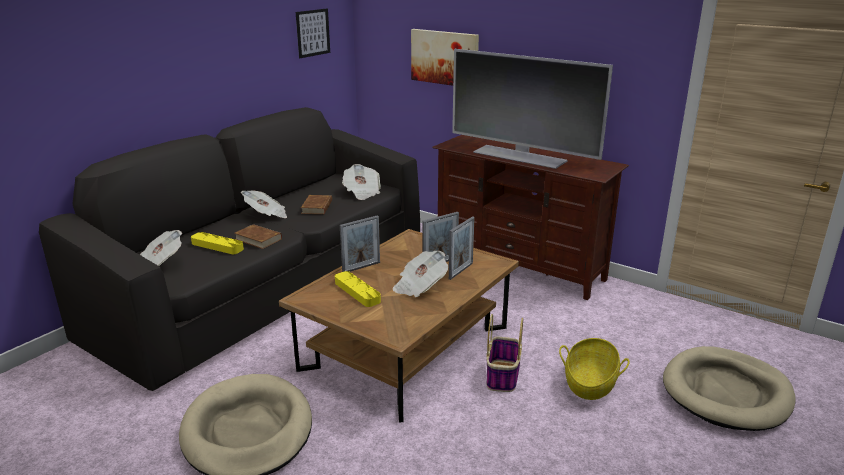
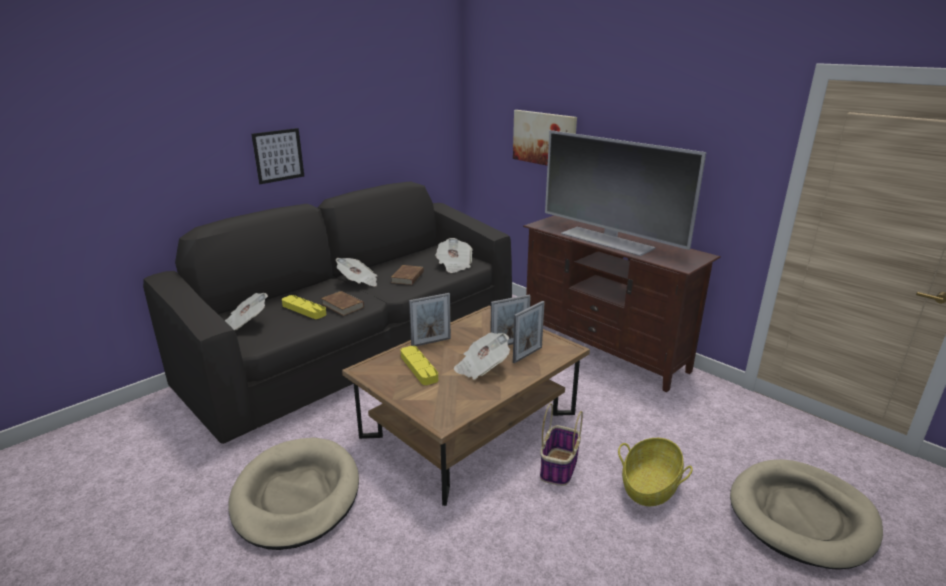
camera: 10 degrees right, 0 degrees up
picture [296,8,330,58] -> picture moved to [251,128,304,184]

